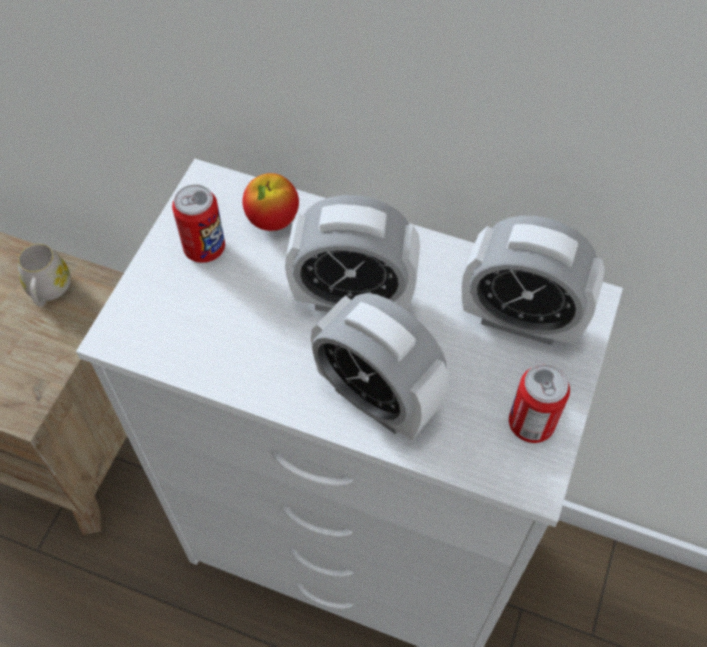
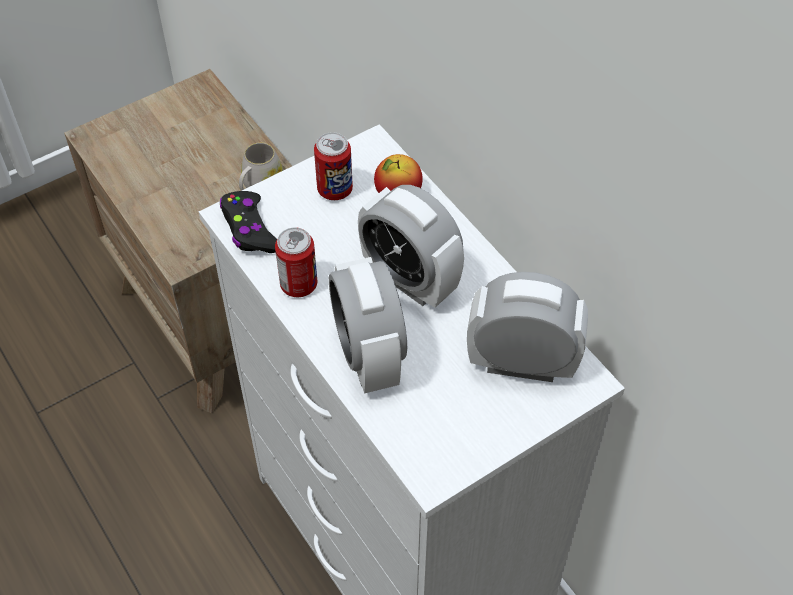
camera: 35 degrees right, 5 degrees down
alarm clock [462,216,605,345] -> alarm clock turned 135 degrees clockwise [467,272,588,382]
can [509,364,570,443] -> can moved to [275,227,318,297]
none -> black game controller [220,191,277,253]

